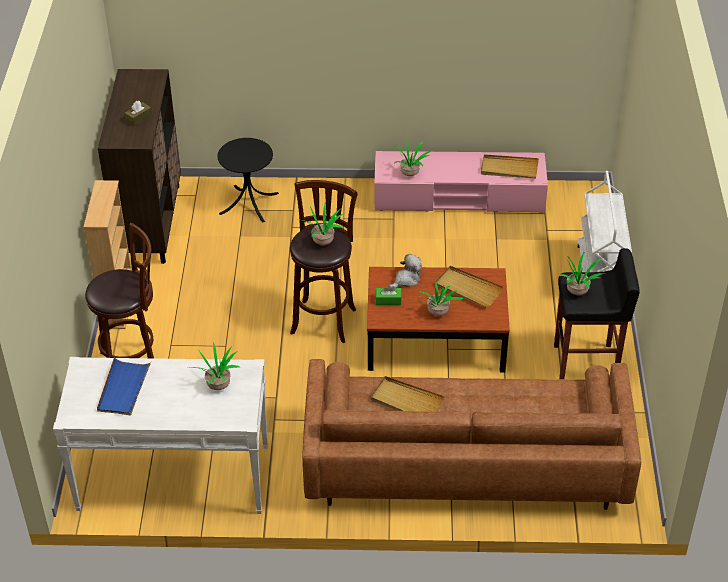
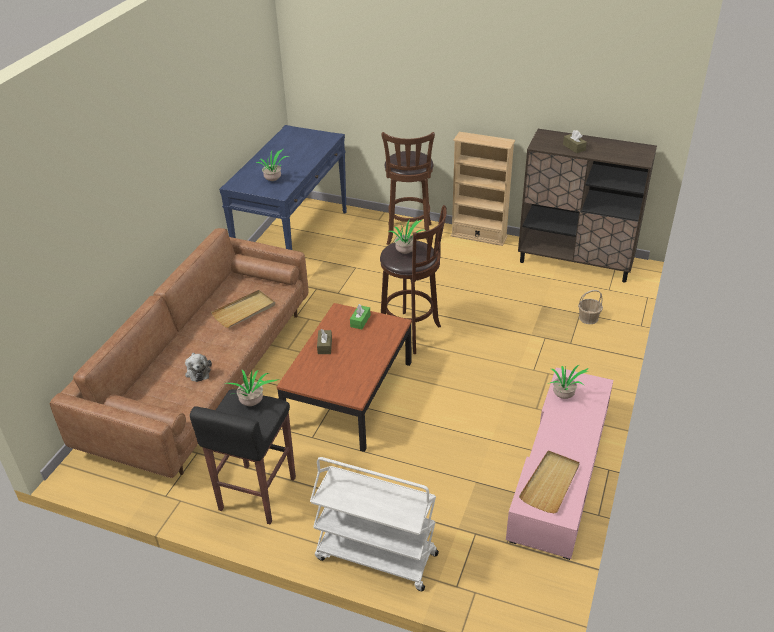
camera: 110 degrees right, 5 degrees down
white console table [53,357,268,514] -> blue console table [219,125,347,250]
blue tray [97,357,151,415] -> none
black side table [217,138,279,223] -> basket [578,290,603,324]
plush toy [389,254,422,288] -> plush toy moved to [185,353,212,382]
potted plant [418,283,466,316] -> brown tissue box [317,329,332,354]
beige tray [434,266,504,308] -> none

